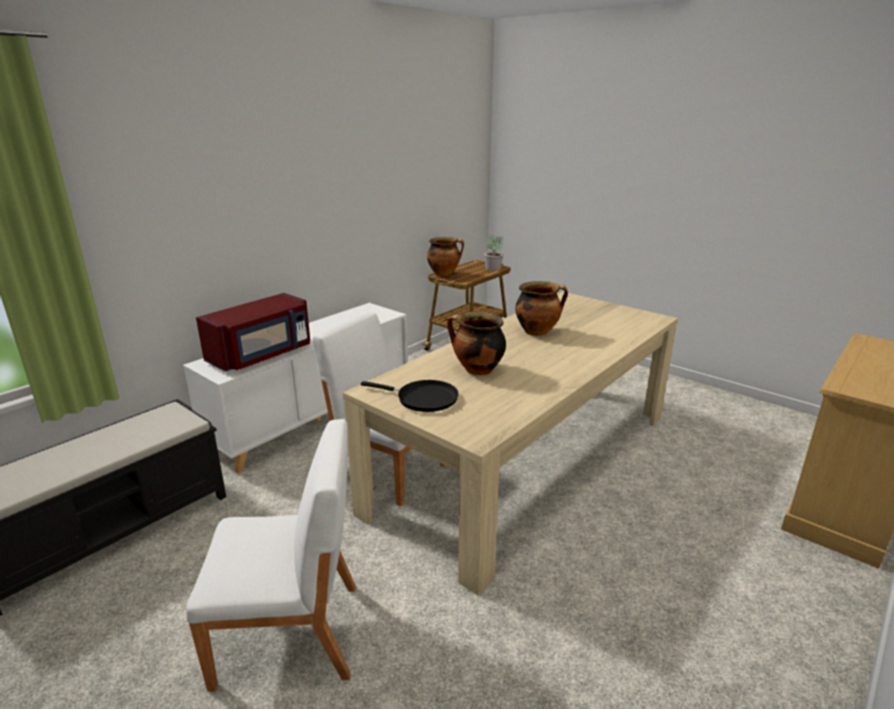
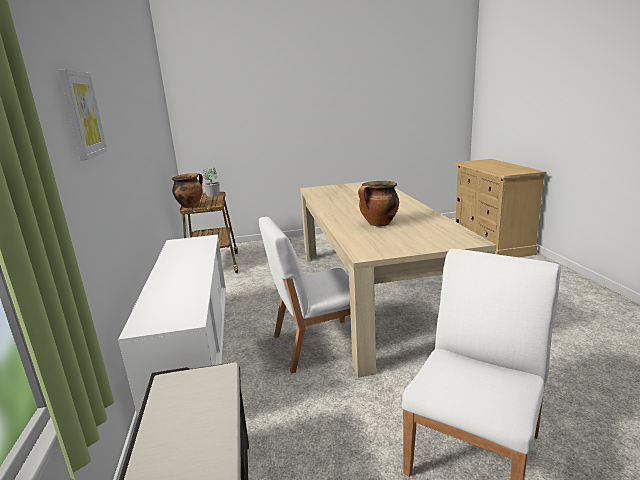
camera: 50 degrees left, 5 degrees down
red microwave [196,293,310,372] -> none
black frying pan [361,380,459,412] -> none
cooking pot [515,281,568,336] -> none
none -> picture [58,69,107,160]

